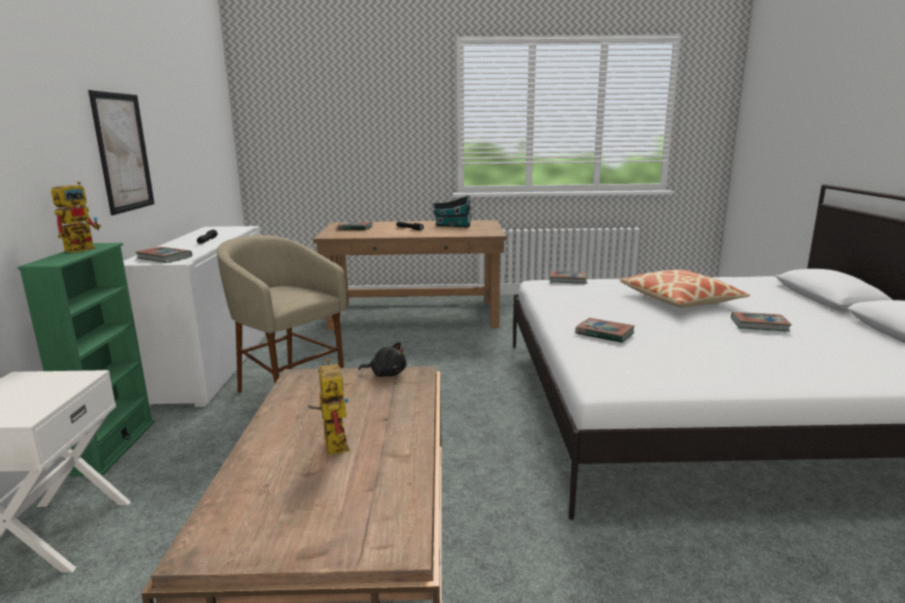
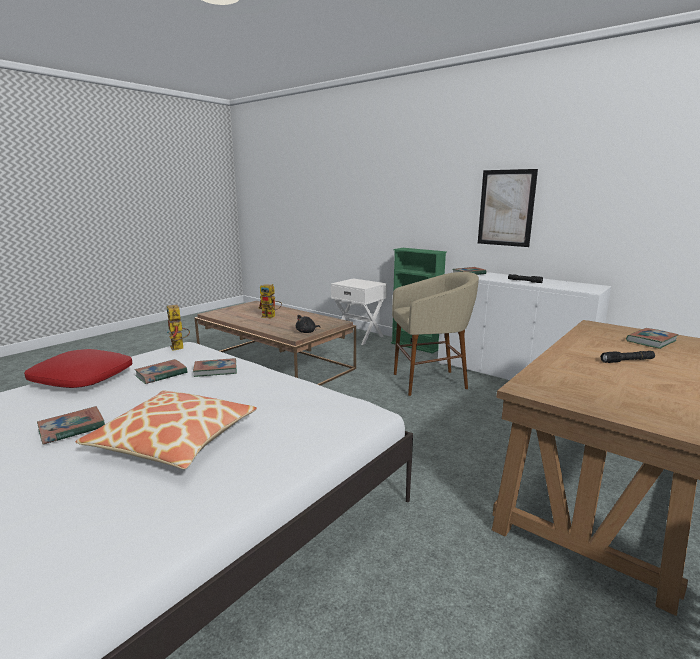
camera: 130 degrees right, 0 degrees up
toy robot [51,181,101,253] -> toy robot moved to [167,305,190,351]
toy house [432,196,472,227] -> none
book [550,271,588,284] -> book moved to [134,359,188,384]
none -> red pillow [24,349,132,388]

